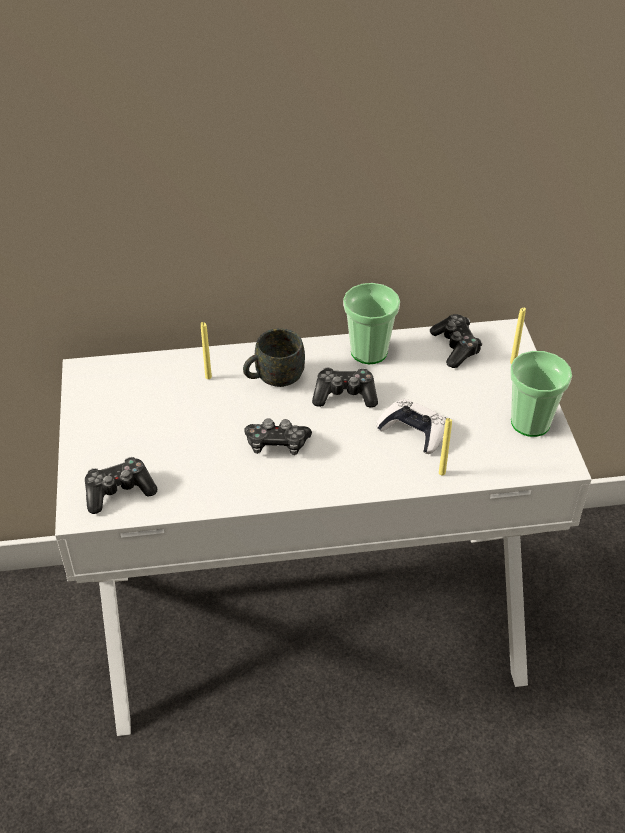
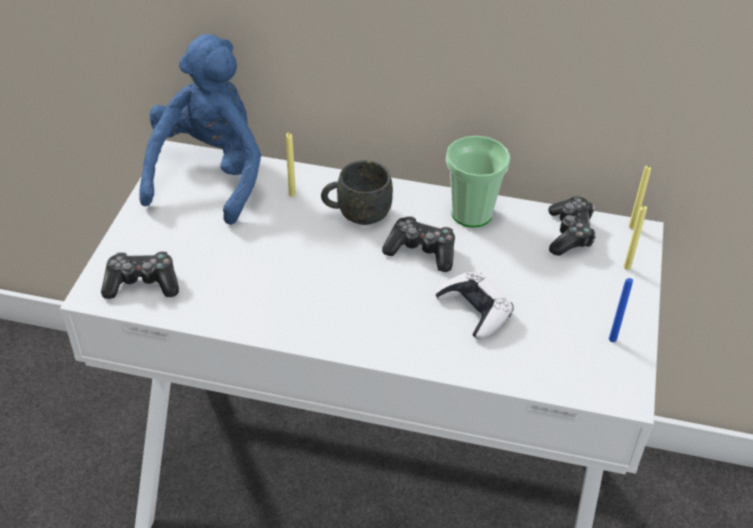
camera: 20 degrees right, 0 degrees up
game controller [244,418,312,455] -> none
yellow candle [439,418,452,475] -> yellow candle moved to [629,165,651,229]
cup [510,351,572,437] -> blue candle [609,278,633,342]
none -> blue plush toy [139,34,261,225]

